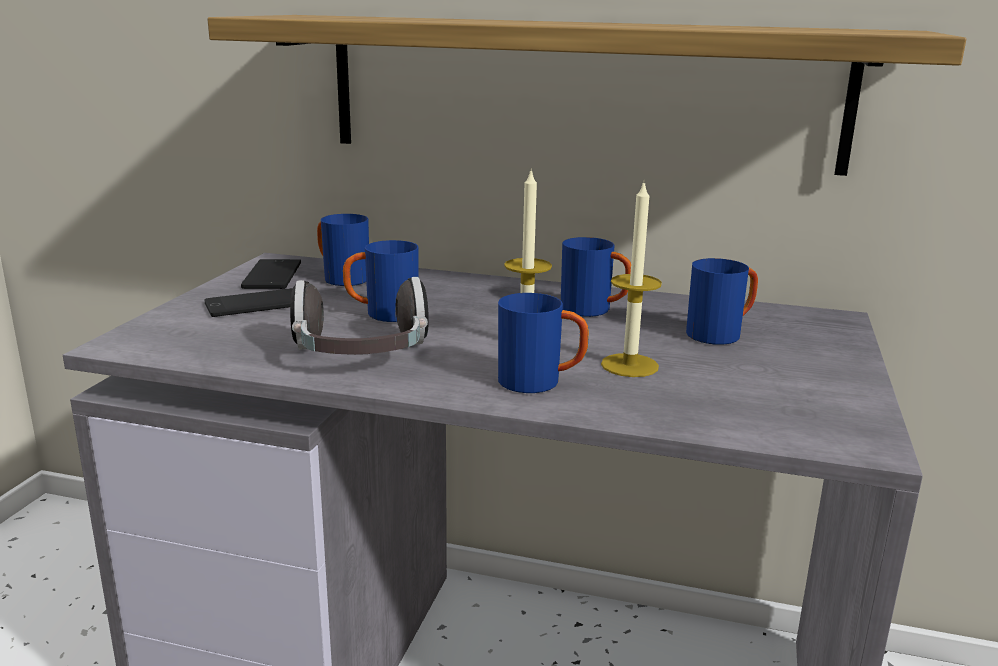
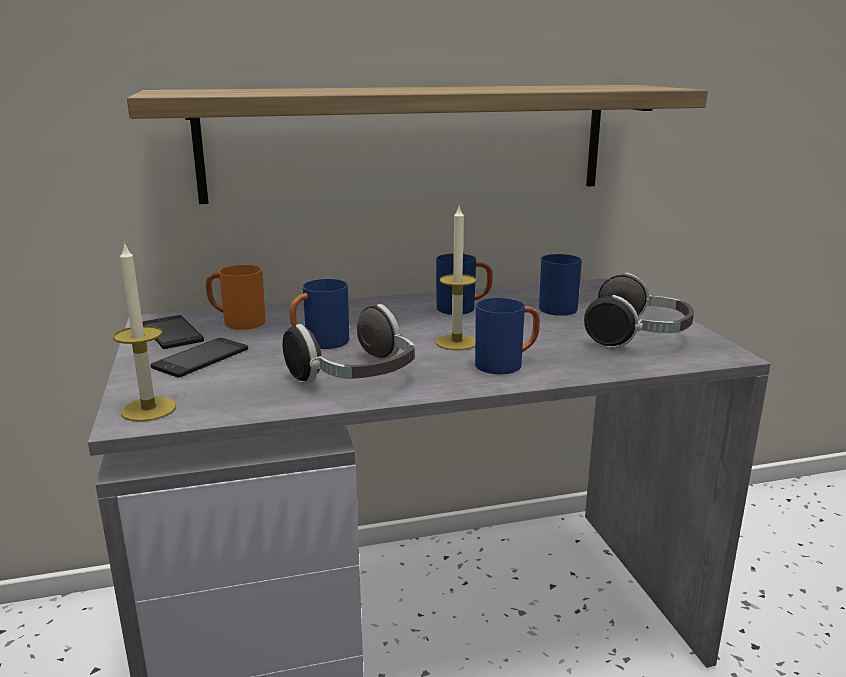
camera: 30 degrees left, 0 degrees up
blue mug [317,214,369,286] -> orange mug [206,265,266,330]
candle [601,180,662,377] -> candle moved to [113,242,176,422]
none -> headphones [584,272,694,349]

